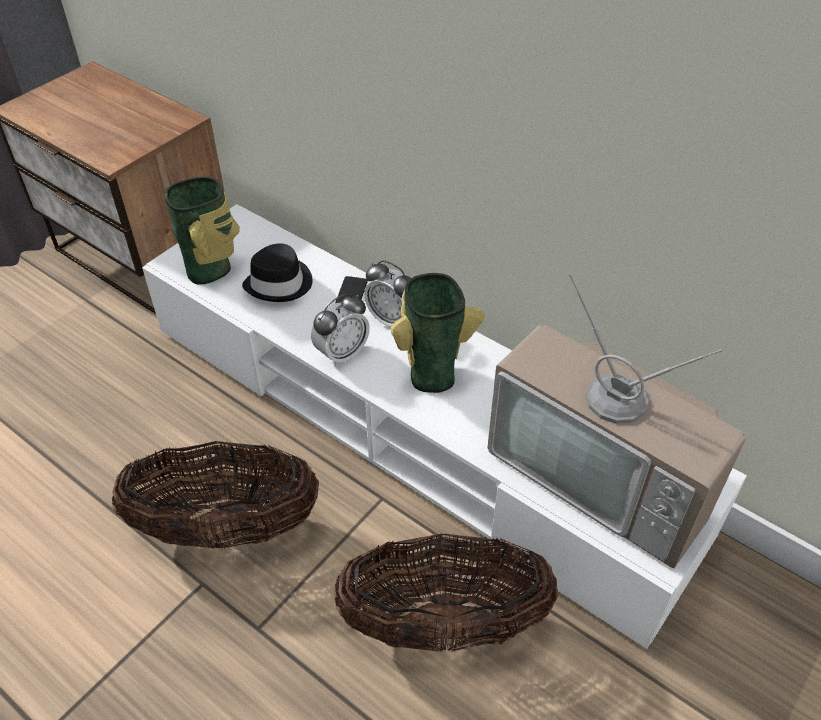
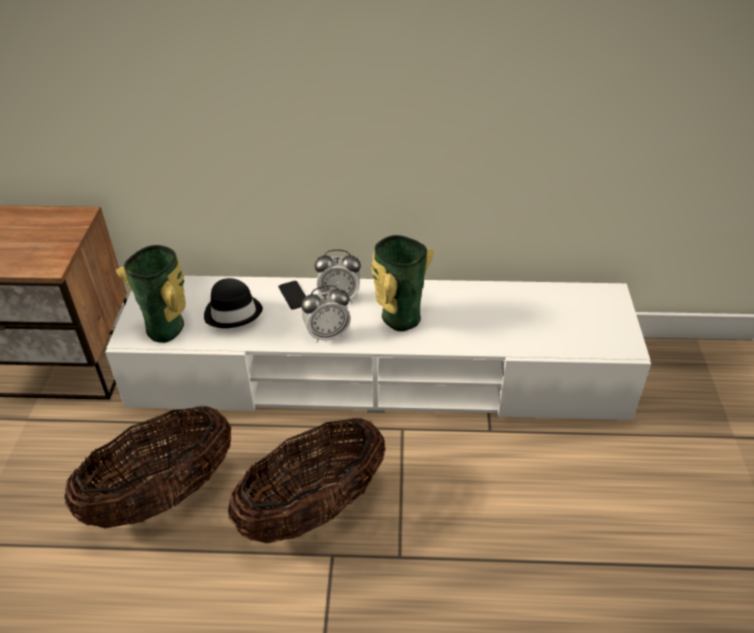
camera: 35 degrees left, 5 degrees down
alarm clock [311,294,370,367] -> alarm clock turned 60 degrees clockwise [301,285,351,343]
basket [334,534,558,652] -> basket moved to [65,406,231,529]
television [487,273,746,568] -> none

